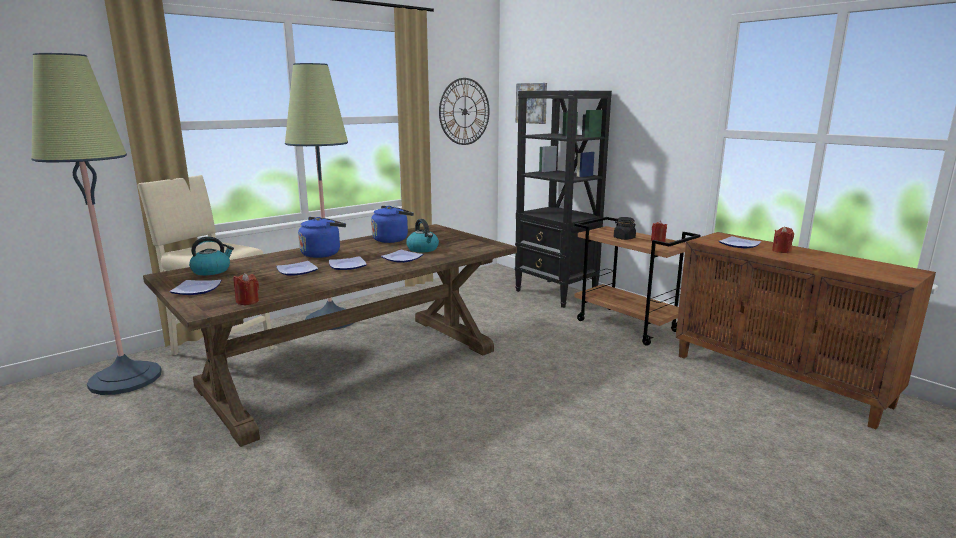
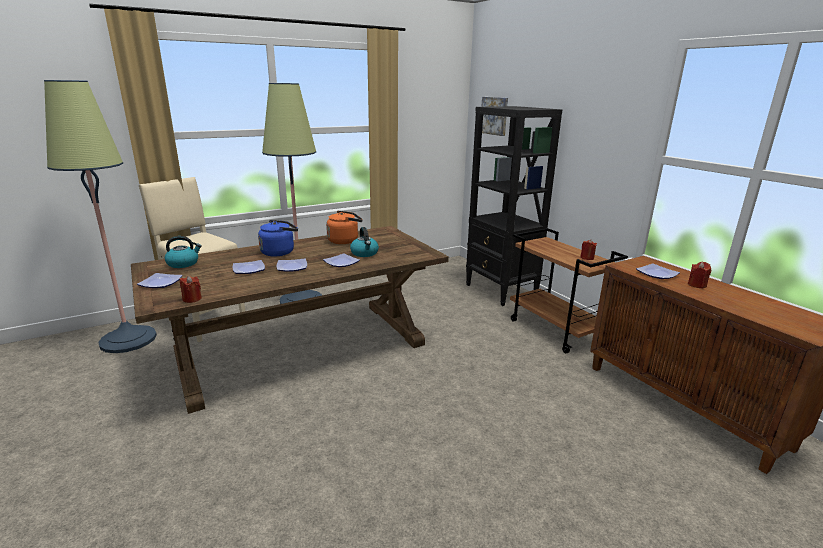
camera: 10 degrees right, 5 degrees up
blue kettle [371,206,414,243] -> orange kettle [326,211,363,244]
wall clock [439,78,490,145] -> none
black jar [614,217,636,240] -> none

